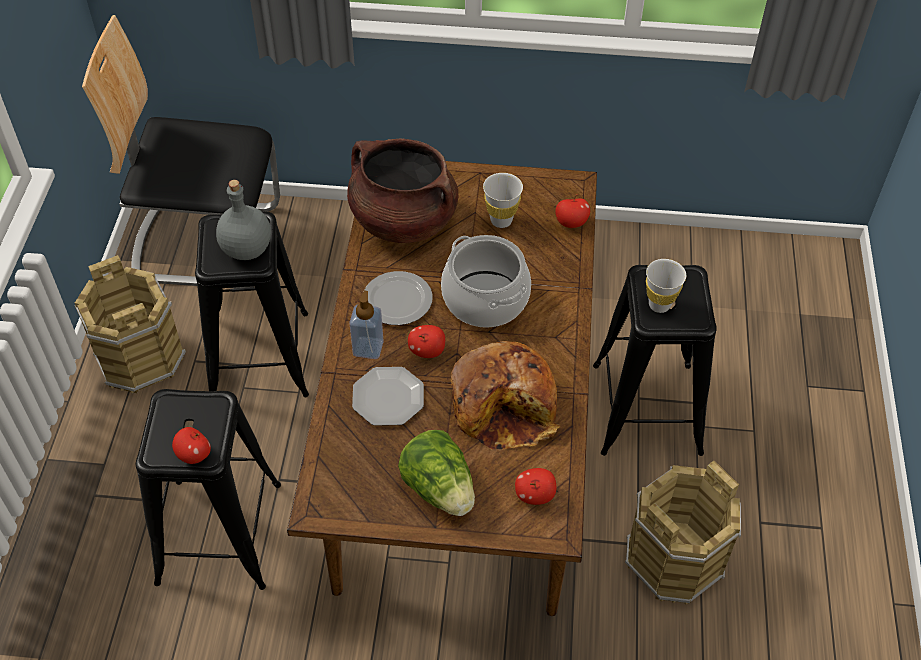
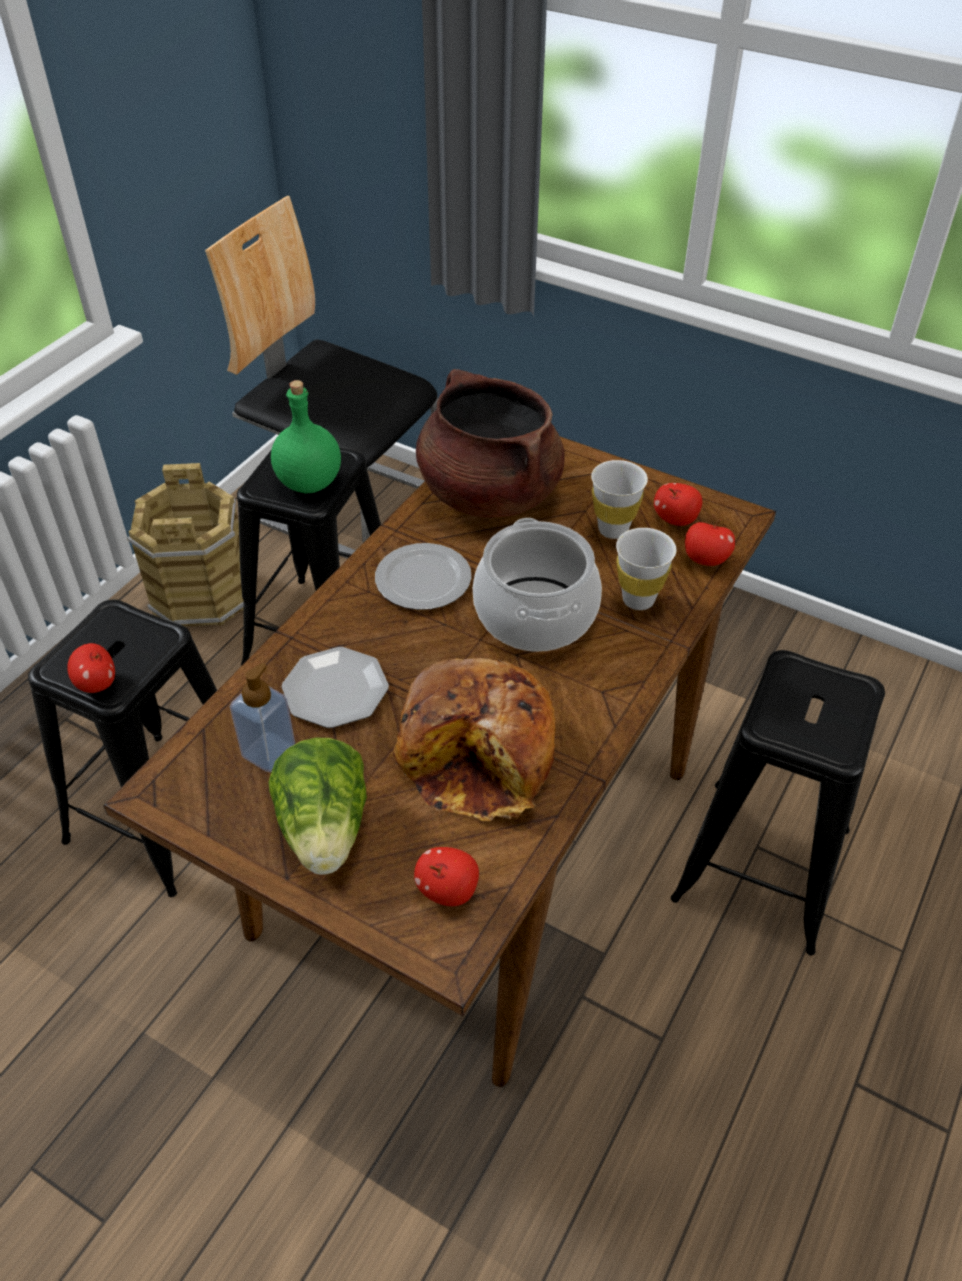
camera: 25 degrees right, 5 degrees down
grey bottle [216,180,271,260] -> green bottle [271,380,341,494]
soap dispenser [349,291,384,359] -> soap dispenser moved to [230,663,295,772]
apple [408,325,445,358] -> apple moved to [654,483,702,526]
brown bucket [625,461,741,604] -> none
white cup [646,259,686,313] -> white cup moved to [616,528,676,610]

